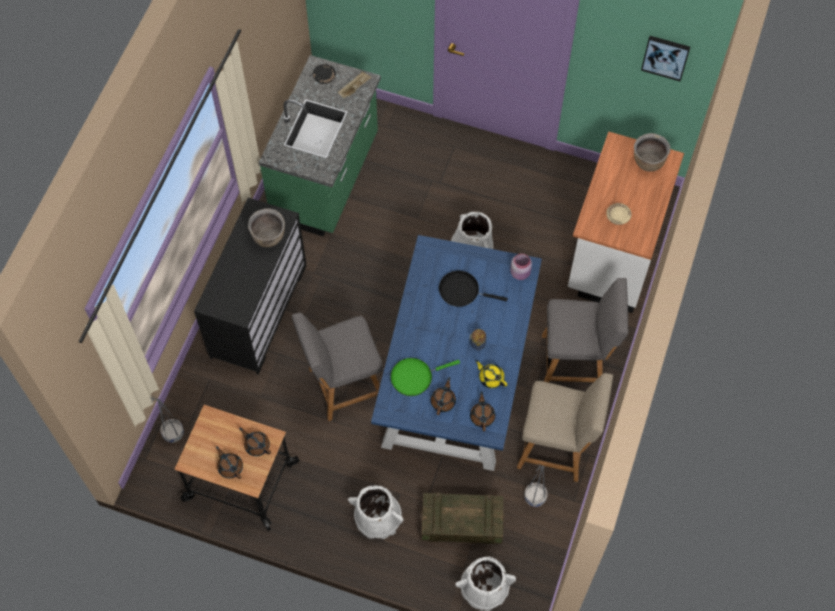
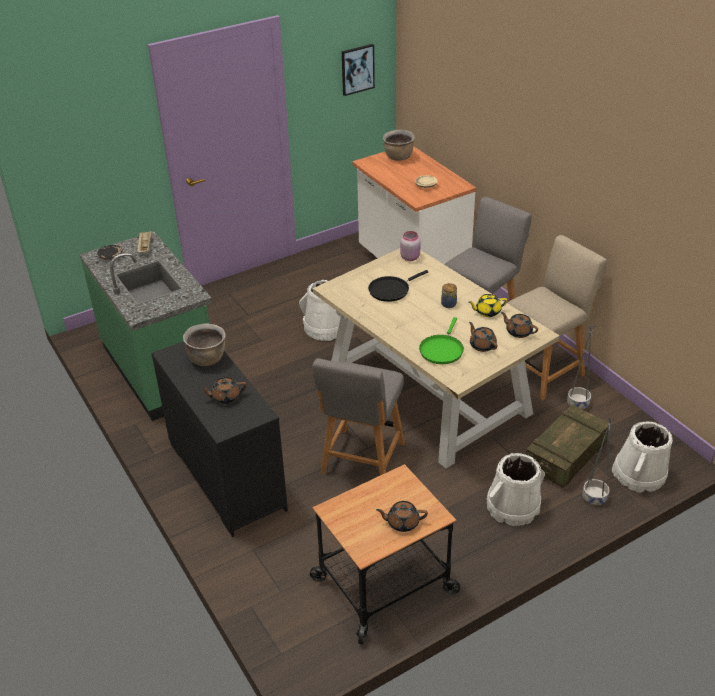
camera: 50 degrees left, 25 degrees down
grey planter [150,396,184,443] -> grey planter moved to [582,417,614,506]
brown teapot [239,428,271,456] -> brown teapot moved to [200,377,247,404]
blue dining table [371,235,542,471] -> beige dining table [313,248,560,469]

